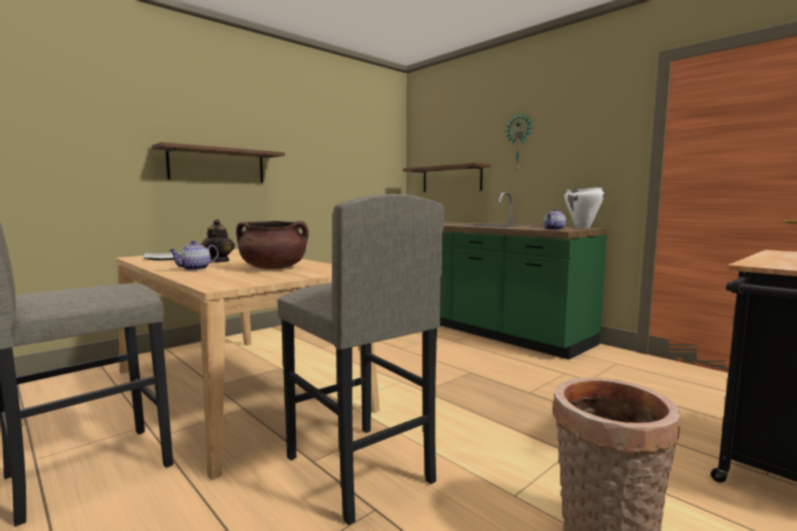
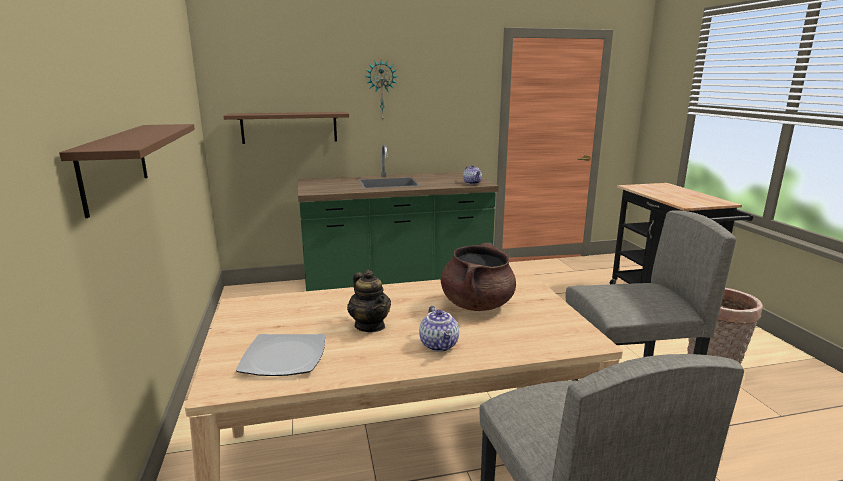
camera: 60 degrees left, 10 degrees up
teapot [201,219,235,262] -> teapot turned 45 degrees clockwise [347,270,391,332]
white cooking pot [564,187,604,228] -> none

